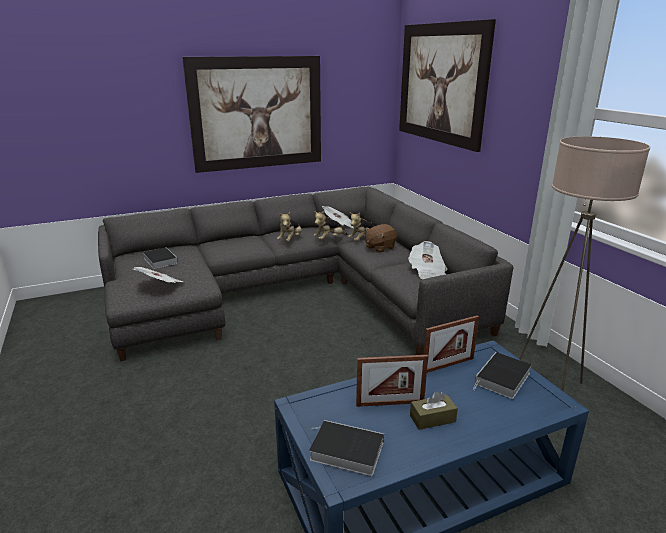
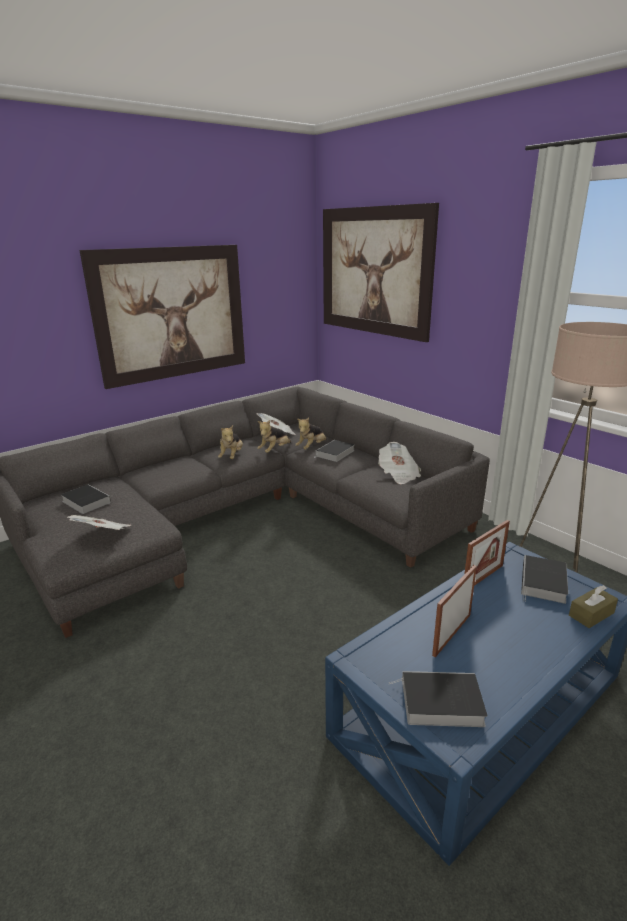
camera: 15 degrees left, 0 degrees up
picture frame [356,355,428,407] -> picture frame turned 150 degrees clockwise [432,565,477,657]
brown plush toy [365,224,397,253] -> book [313,440,355,462]
brown tissue box [410,392,458,430] -> brown tissue box moved to [569,585,618,628]

